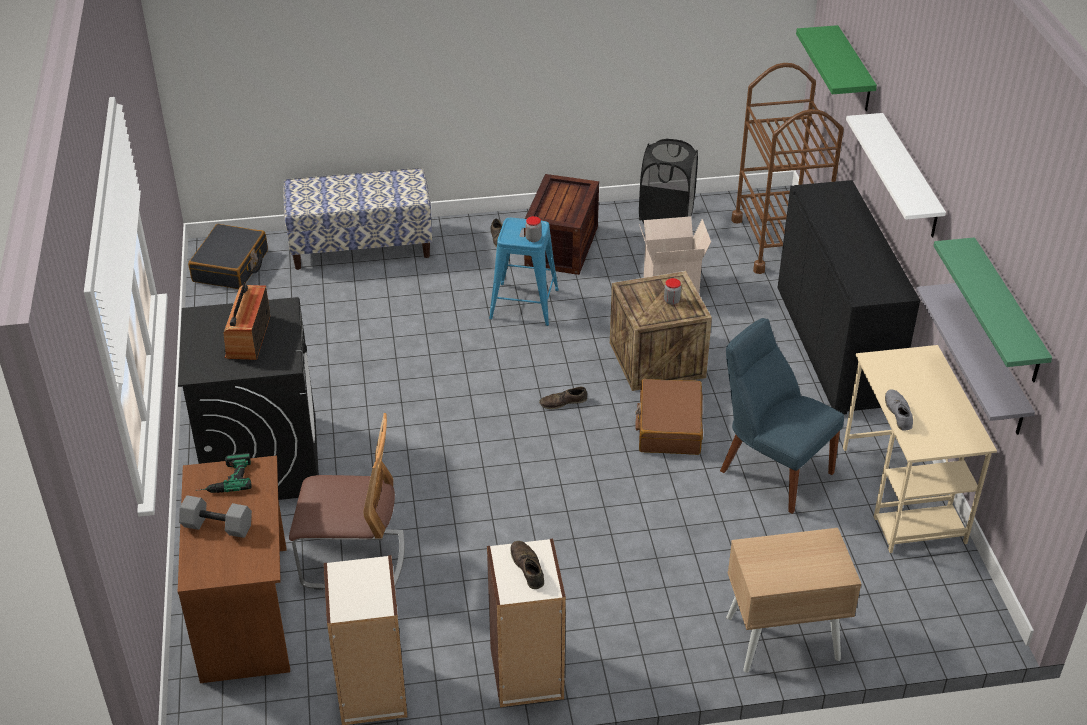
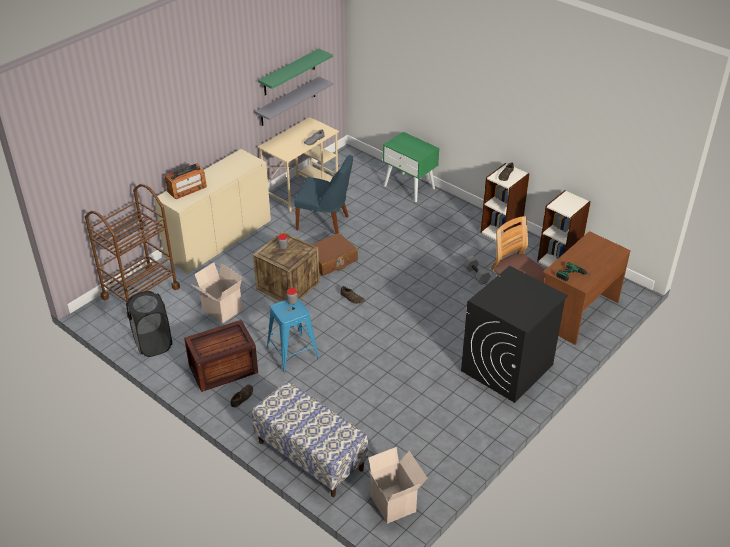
camera: 130 degrees left, 0 degrees up
grey dumbbell [179,495,252,538] -> grey dumbbell moved to [463,256,491,285]
black suitcase [188,224,268,289] -> cardboard box [366,447,427,524]
radio [224,282,270,360] -> radio moved to [165,163,207,199]
blue chair [720,318,844,514] -> blue chair turned 75 degrees counterclockwise [294,155,353,234]
beige nightstand [727,528,861,673] -> green nightstand [383,132,439,202]
black cabinet [777,180,920,414] -> beige cabinet [154,149,271,274]
green shelf [796,25,877,111] -> none
white shelf [846,113,946,238] -> none

